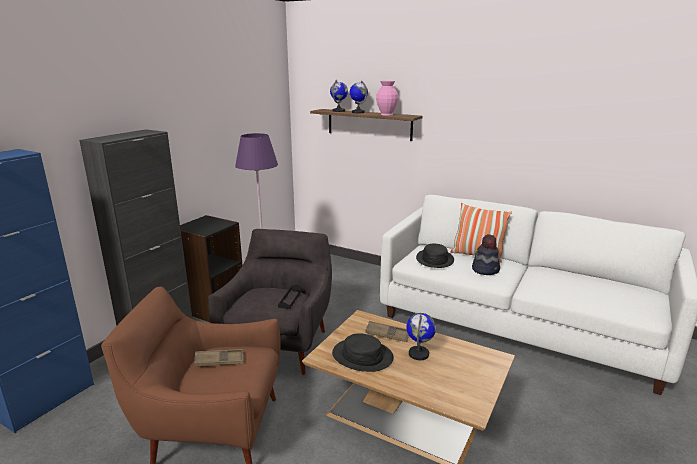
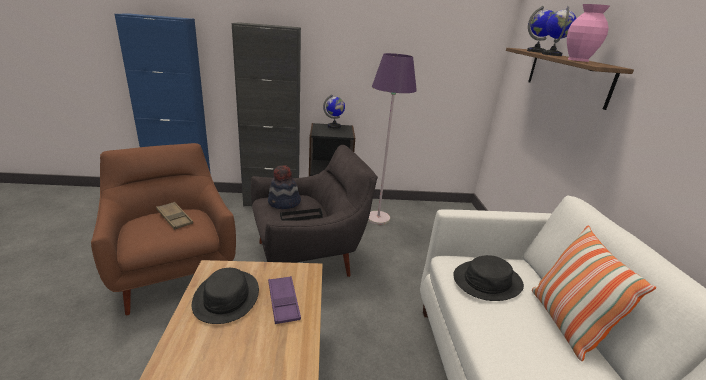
camera: 55 degrees right, 5 degrees up
brown tray [365,321,409,342] -> purple tray [268,276,301,324]
globe [406,313,436,360] -> globe moved to [323,94,345,129]
hat [472,234,500,275] -> hat moved to [268,165,301,209]

